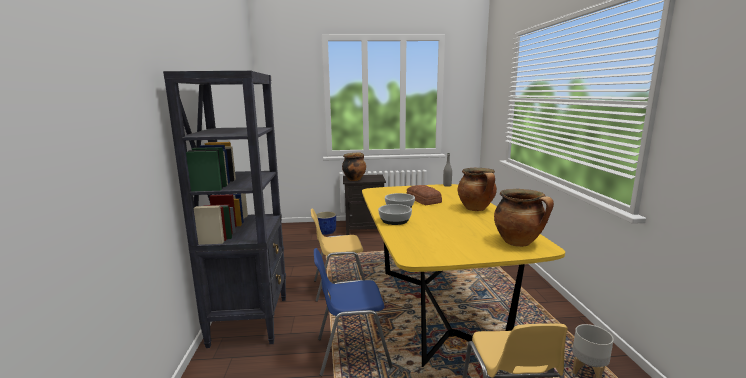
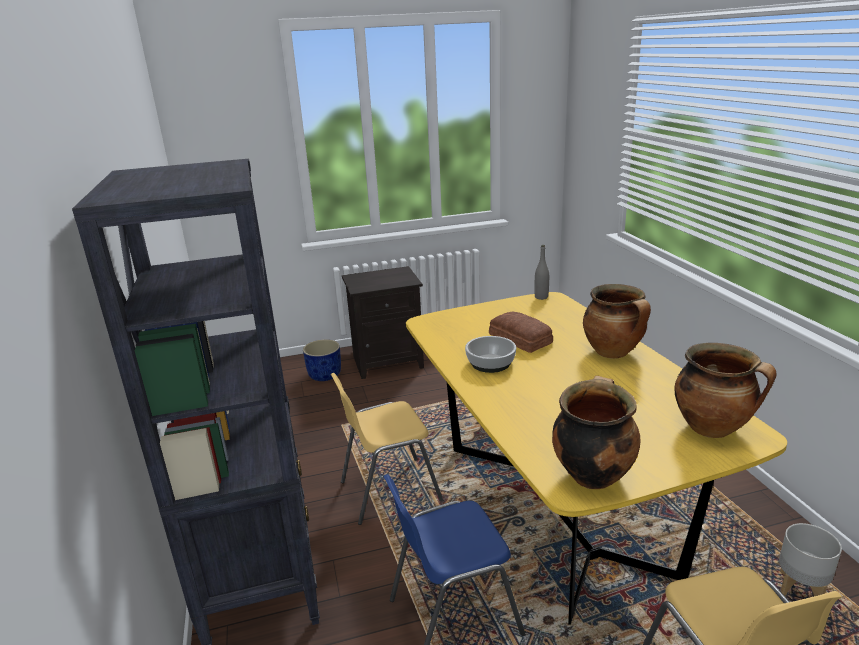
camera: 10 degrees left, 10 degrees up
cooking pot [342,152,366,181] -> cooking pot moved to [552,376,640,489]
bowl [378,204,412,225] -> none

